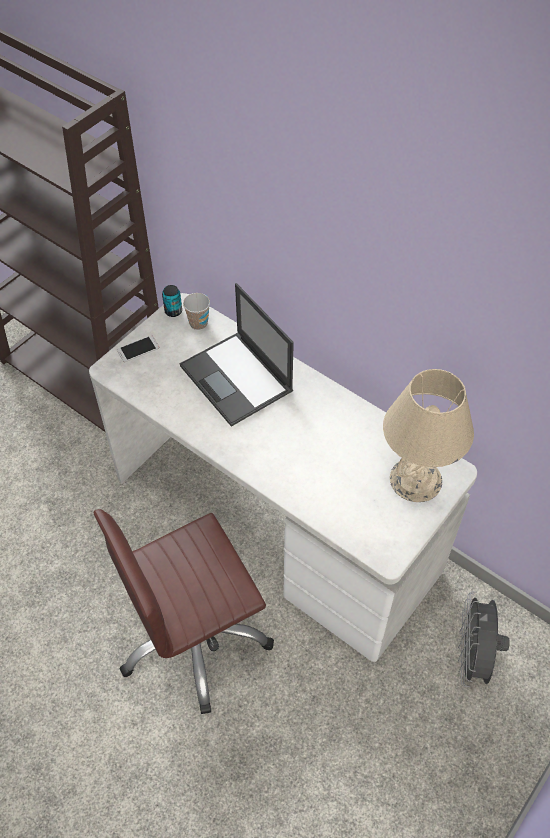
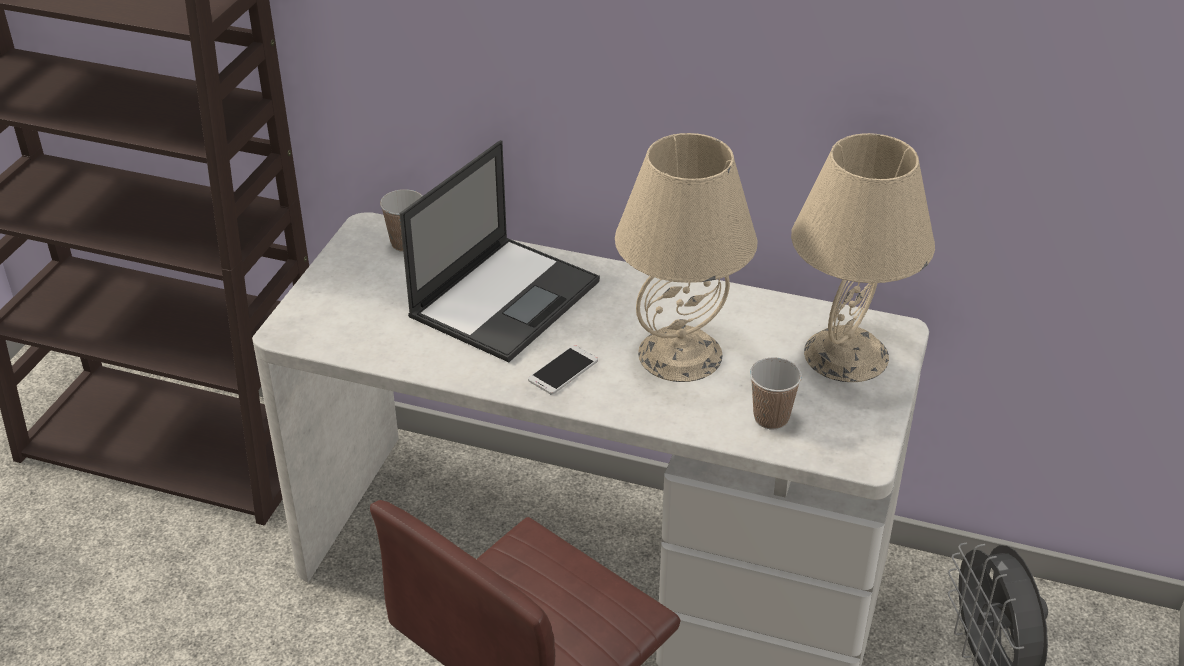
camera: 20 degrees left, 15 degrees down
phone [117,335,160,362] -> phone moved to [528,345,598,394]
can [162,285,182,317] -> none
laptop [180,283,294,427] -> laptop turned 90 degrees counterclockwise [400,140,600,362]
none -> beige table lamp [615,133,758,382]
none -> cup [750,357,802,429]

